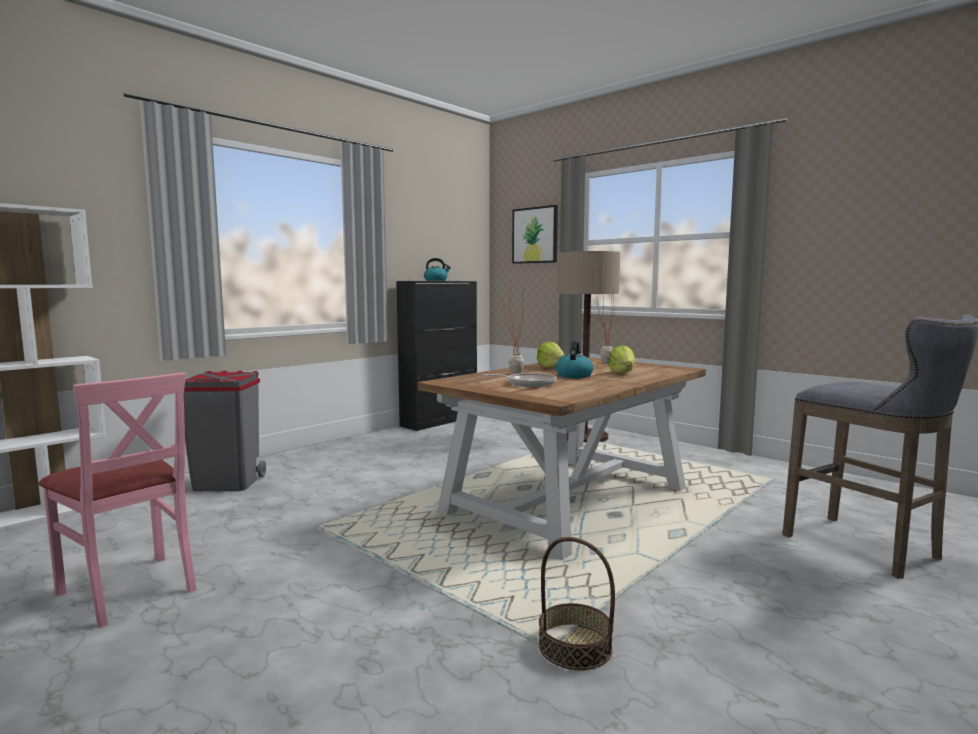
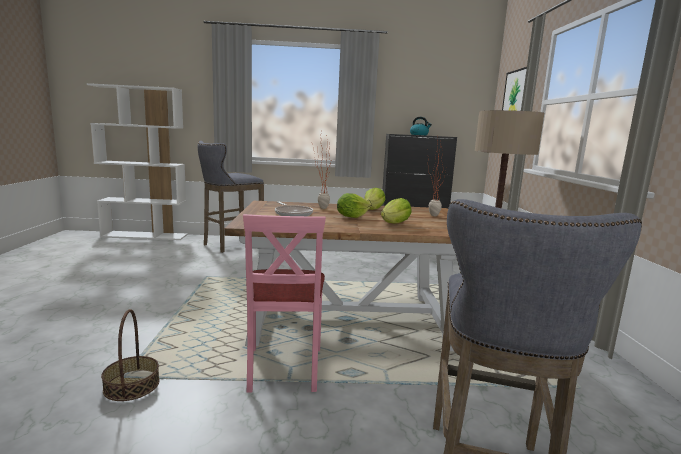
camera: 45 degrees right, 5 degrees up
pink chair [38,372,197,628] -> pink chair moved to [243,214,326,393]
grey trash can [183,371,266,491] -> grey stool [198,141,264,253]
kettle [556,340,594,378] -> lettuce [337,193,371,218]

